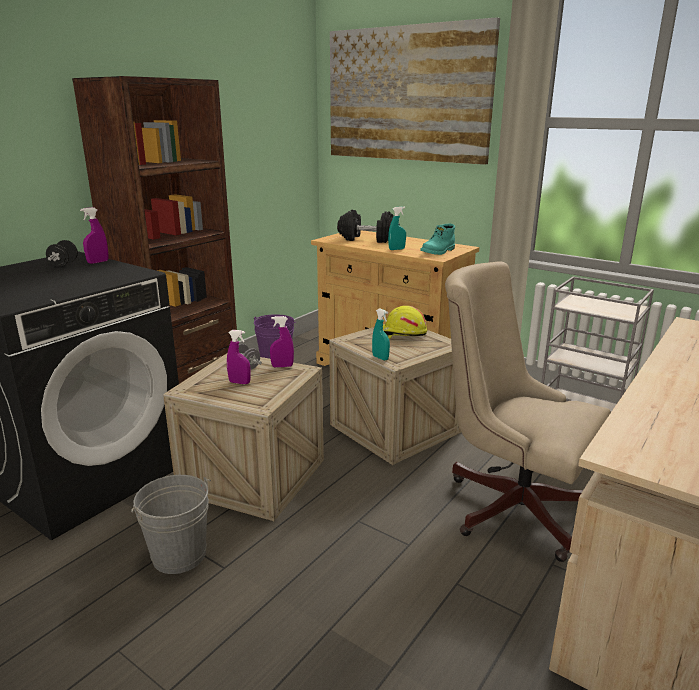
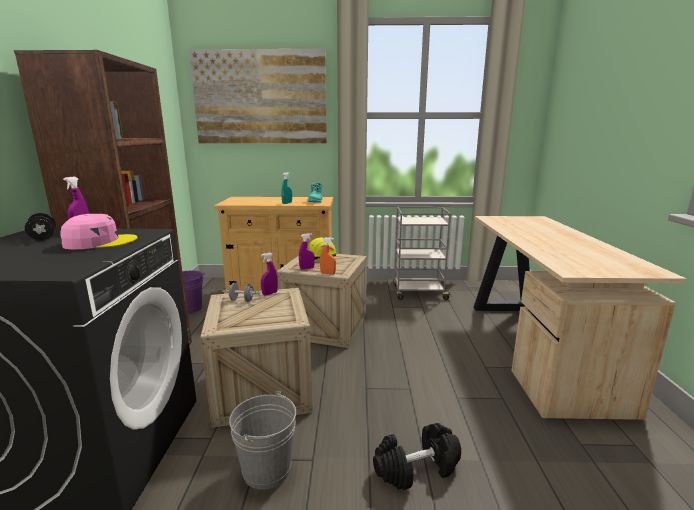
camera: 35 degrees left, 5 degrees down
purple spray bottle [227,330,251,384] -> purple spray bottle moved to [299,233,315,269]
black dumbbell [337,210,400,243] -> black dumbbell moved to [373,423,461,490]
turquoise spray bottle [372,308,390,360] -> orange spray bottle [320,237,336,274]
beige office chair [445,261,611,562] -> none
none -> pink cap [60,214,138,249]

